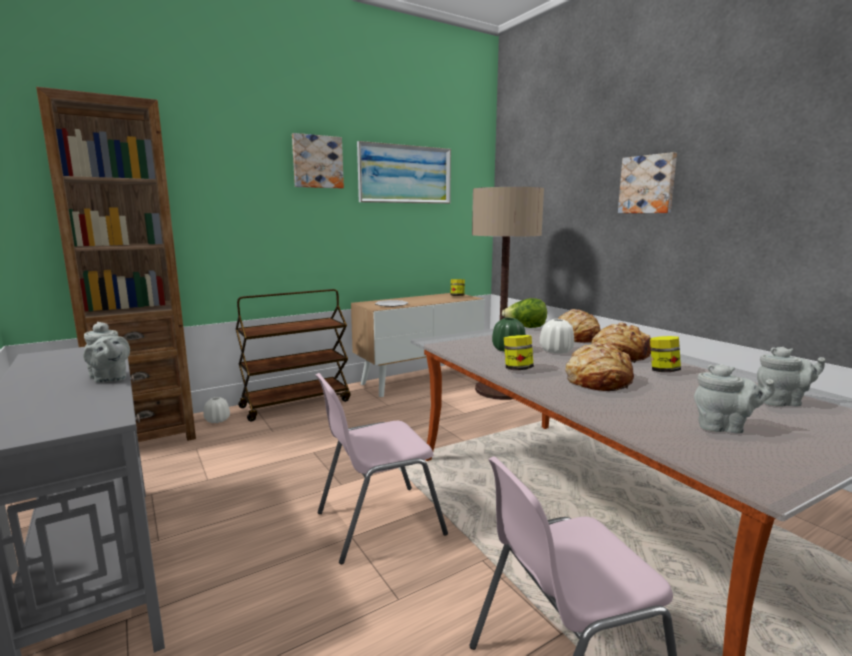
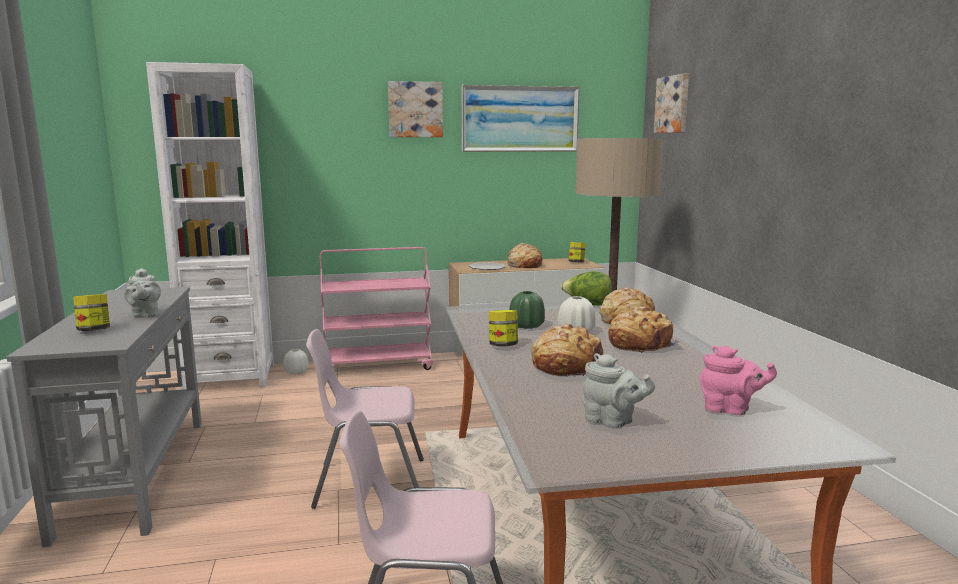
camera: 20 degrees right, 0 degrees up
brown bookcase [36,87,196,442] -> white bookcase [146,62,274,390]
brown cart [236,289,350,421] -> pink cart [320,247,433,370]
picture [618,152,677,213] -> picture moved to [654,74,689,133]
jar [650,336,681,372] -> jar moved to [73,294,110,331]
grey teapot [757,347,825,407] -> pink teapot [700,346,777,415]
none -> bread [507,243,543,268]

